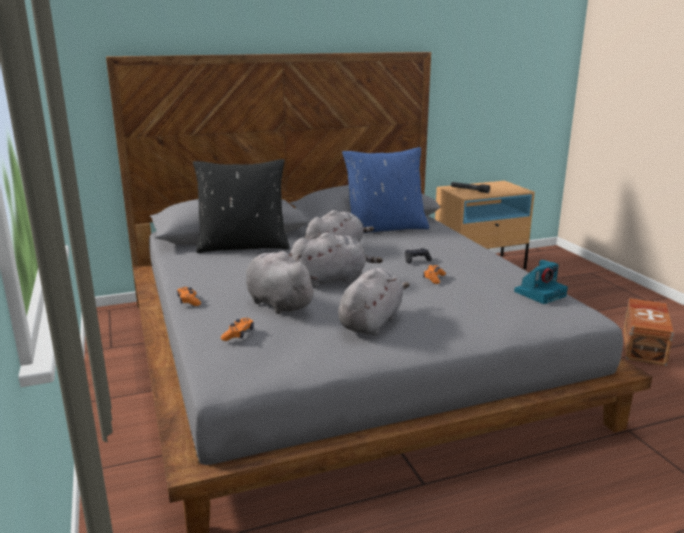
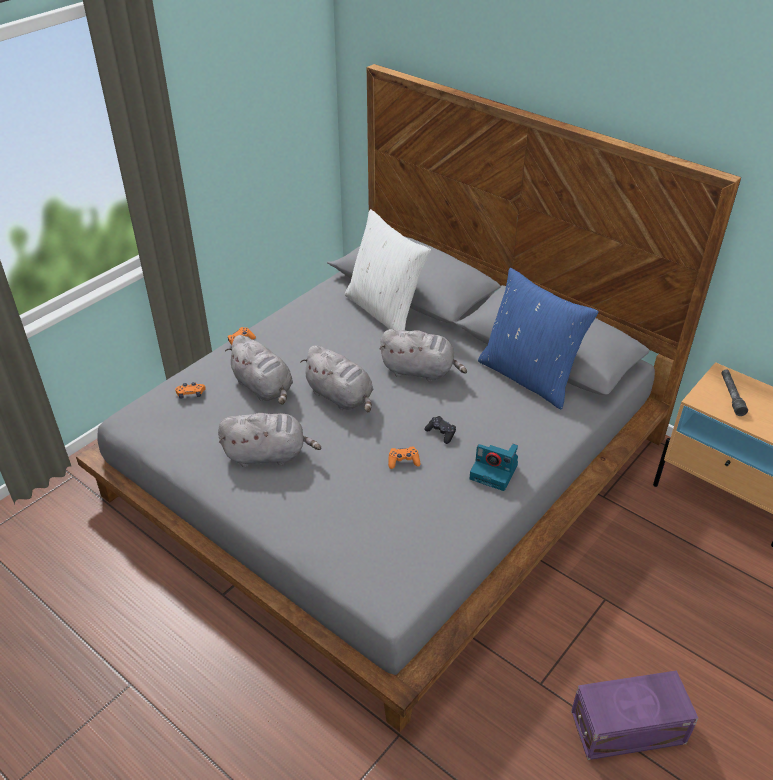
camera: 60 degrees right, 20 degrees up
black pillow [193,159,289,253] -> white pillow [345,209,431,331]
grey plush toy [246,251,318,314] -> grey plush toy turned 120 degrees clockwise [225,335,293,405]
camera [514,260,568,304] -> camera moved to [469,444,518,491]
brown storage box [624,298,674,366] -> purple storage box [571,670,699,760]

